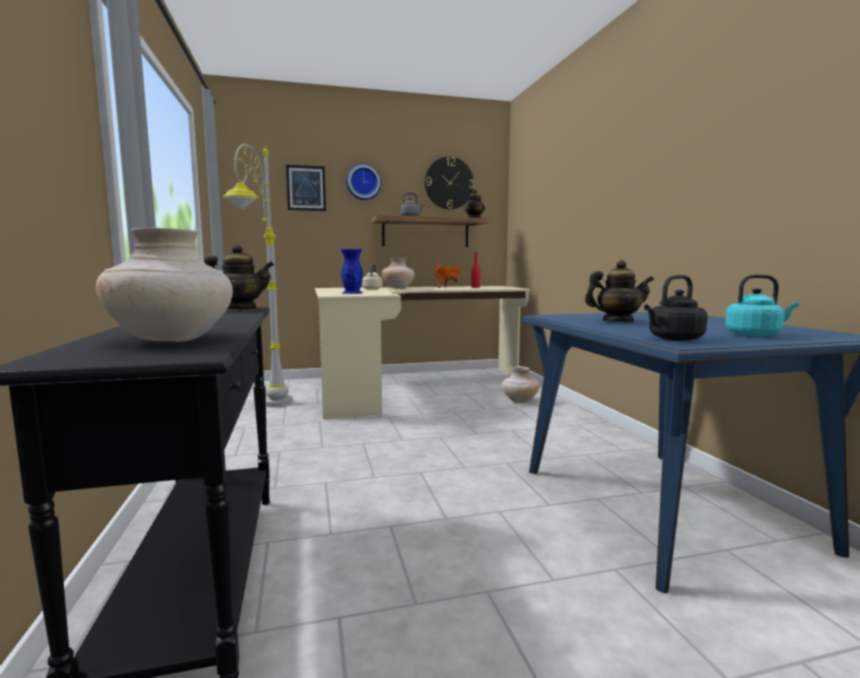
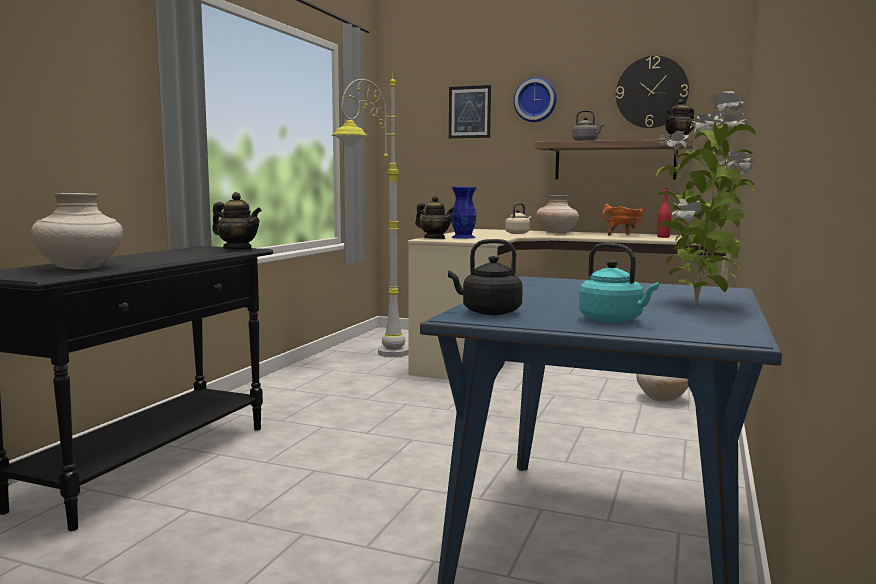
camera: 35 degrees right, 0 degrees up
teapot [585,260,654,322] -> teapot moved to [415,196,455,239]
none -> potted plant [656,91,756,304]

